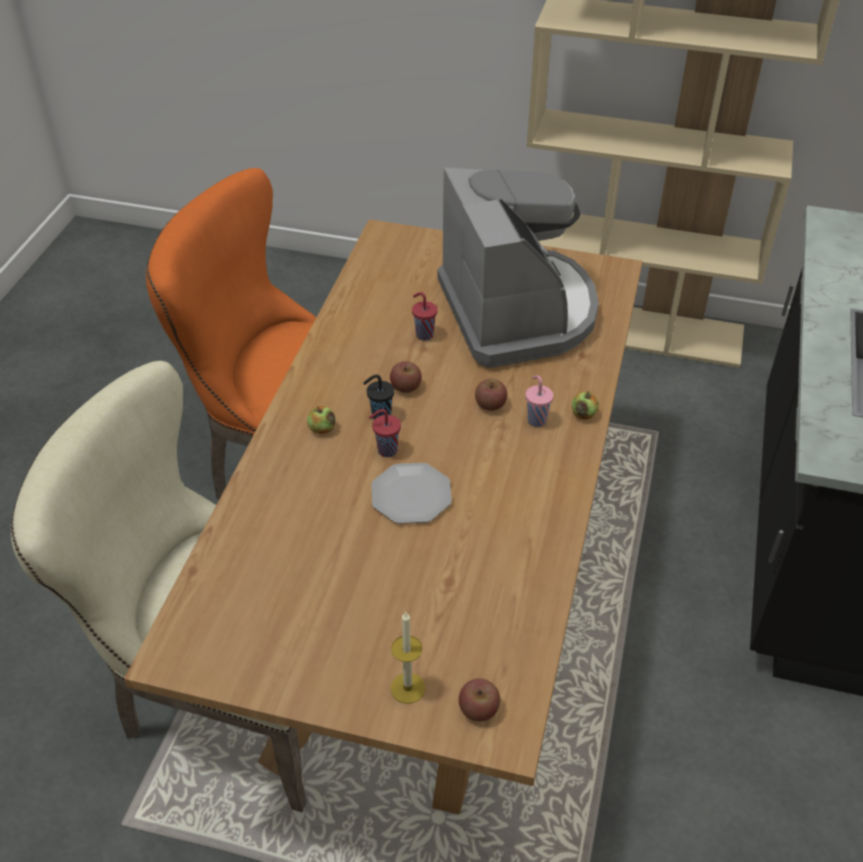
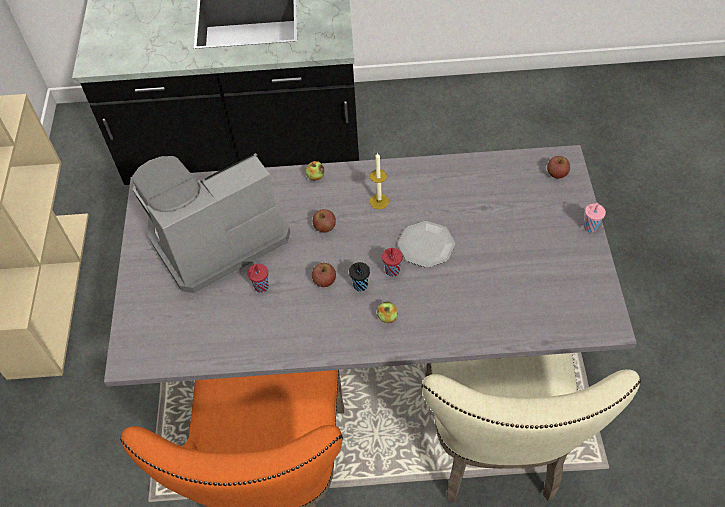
camera: 105 degrees left, 10 degrees up
brown dining table [124,219,643,815] -> grey dining table [104,145,637,387]
candle [391,612,425,704] -> candle moved to [370,153,389,209]
pink cup [526,375,554,427] -> pink cup moved to [584,203,606,232]

